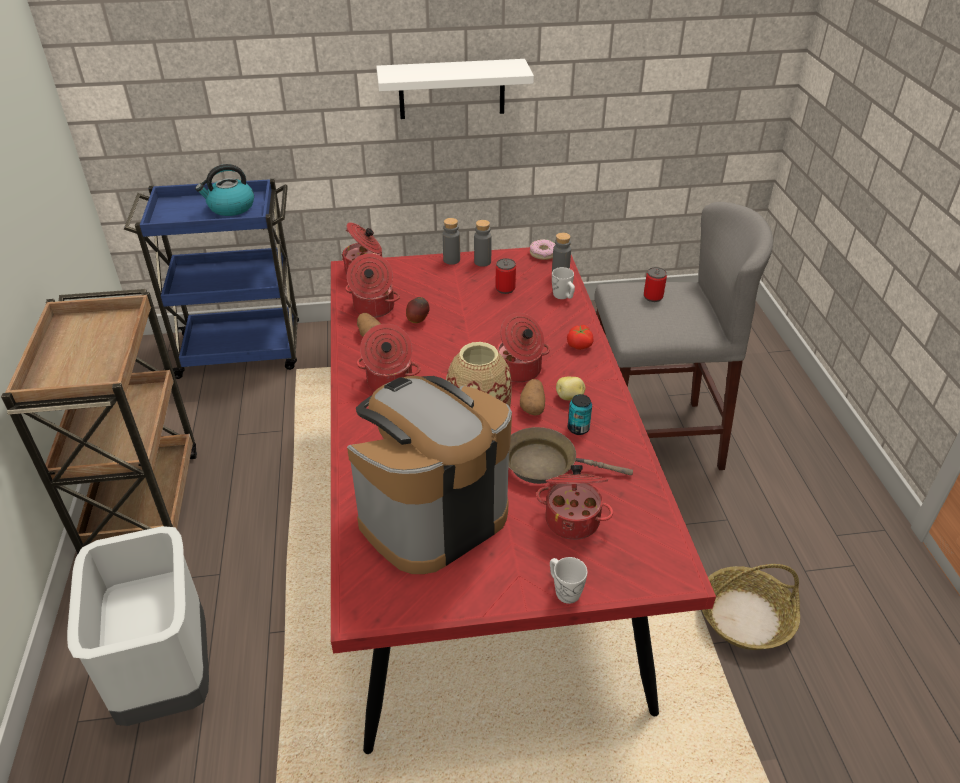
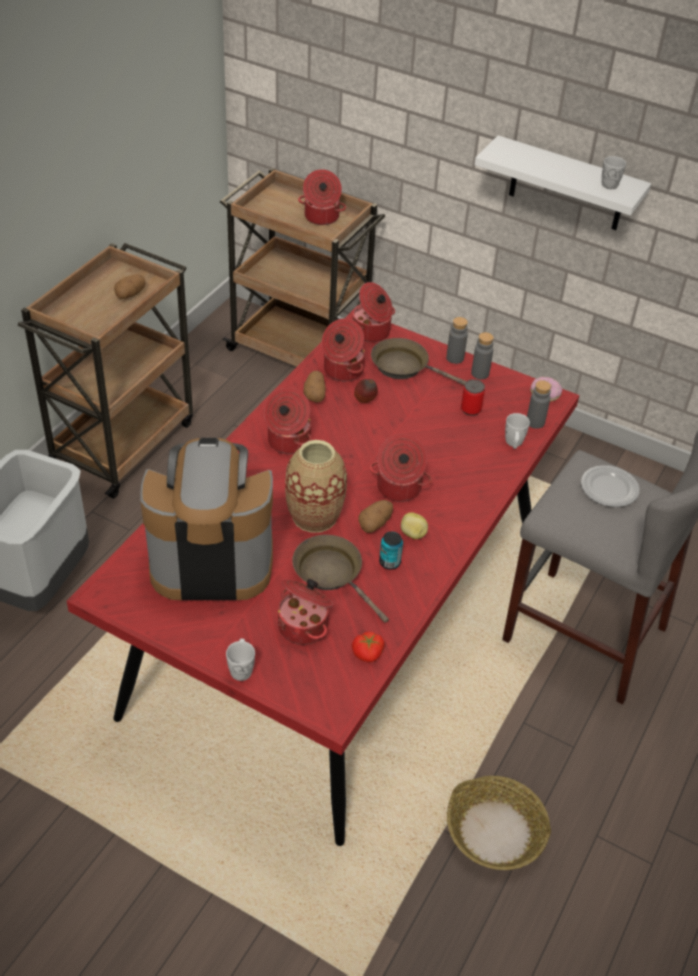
camera: 35 degrees right, 5 degrees up
blue cart [124,179,299,379] -> brown cart [220,168,385,367]
kettle [195,164,254,216] -> cooking pot [298,169,346,225]
tomato [567,325,594,350] -> tomato moved to [352,632,384,662]
can [644,267,667,302] -> plate [581,465,640,507]
none -> potato [114,274,145,299]
none -> brown frying pan [371,338,467,385]
none -> white mug [602,156,626,189]

